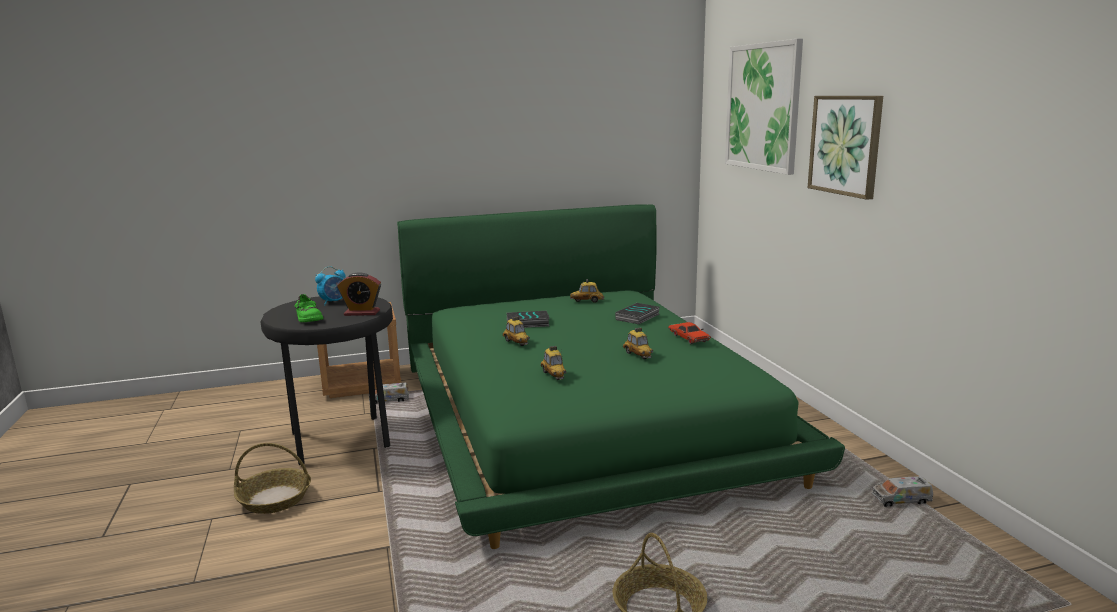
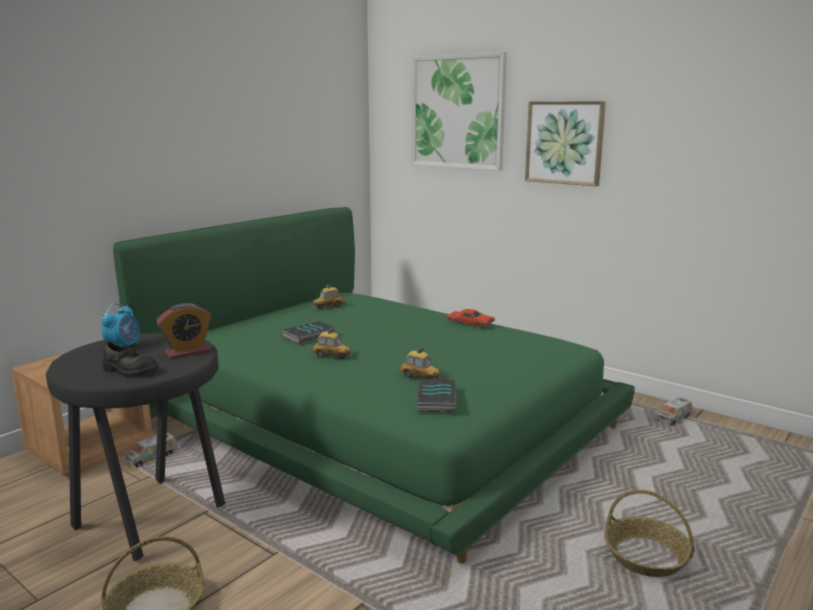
camera: 35 degrees left, 0 degrees up
green shoe [295,294,323,322] -> black shoe [102,342,159,377]
book [615,303,660,324] -> book moved to [417,379,456,412]
toy car [623,327,653,359] -> none

